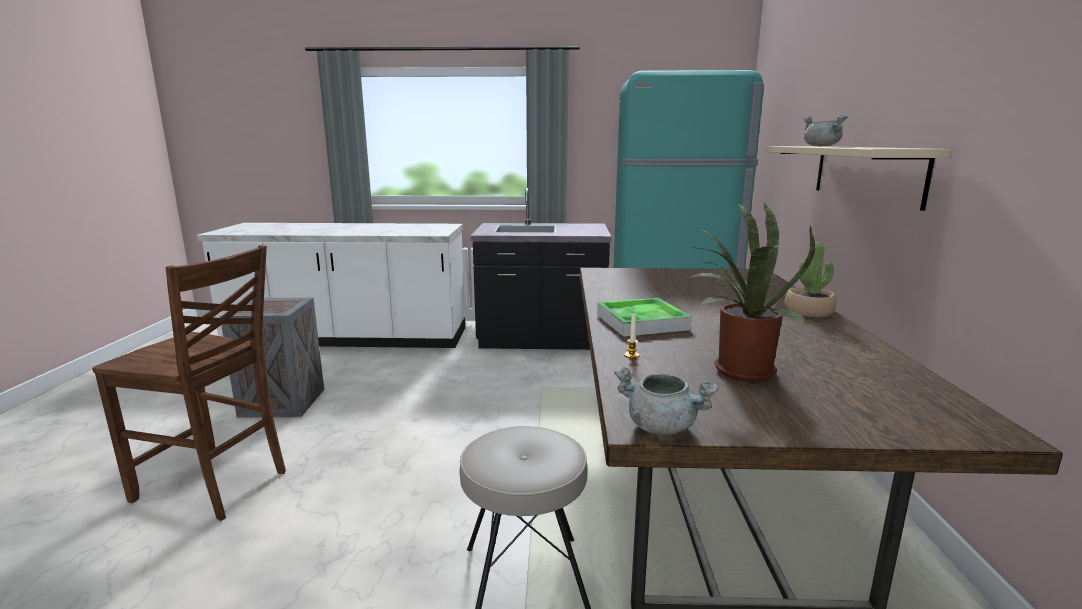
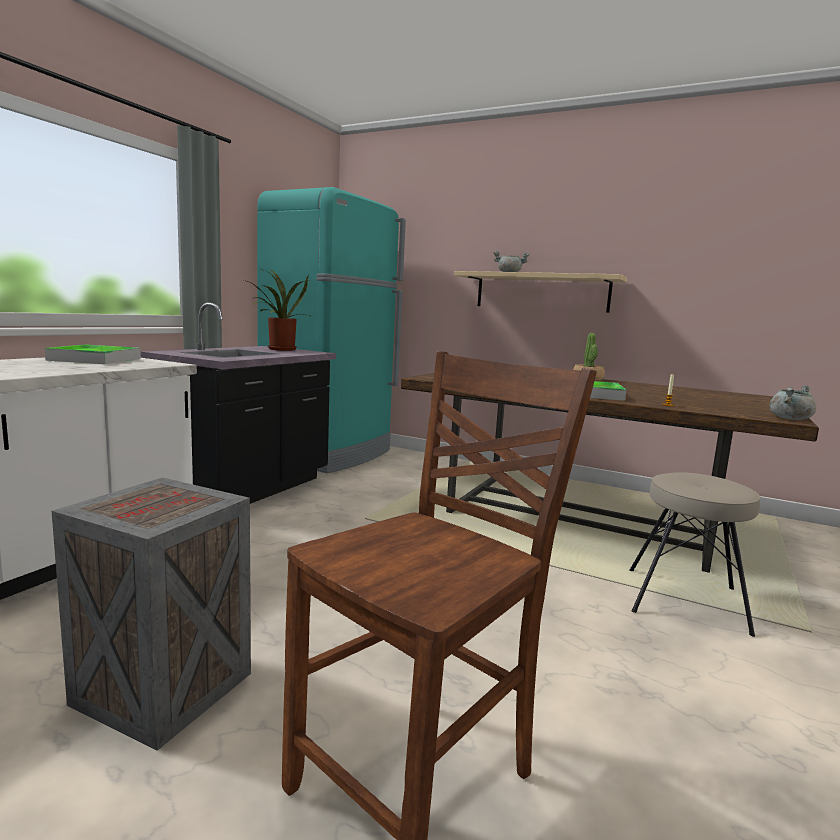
camera: 65 degrees left, 5 degrees down
potted plant [687,202,815,382] -> potted plant moved to [244,268,312,351]
none -> tray [45,344,141,364]

